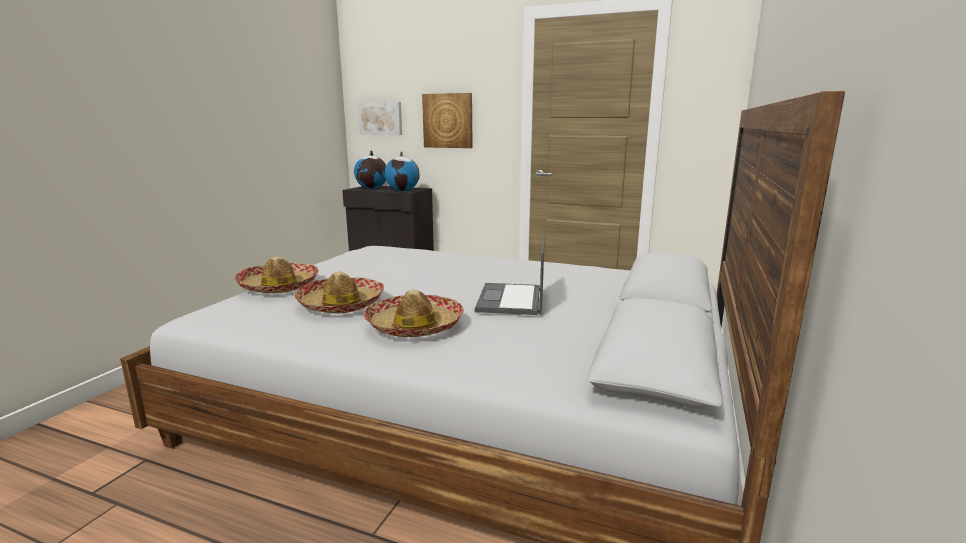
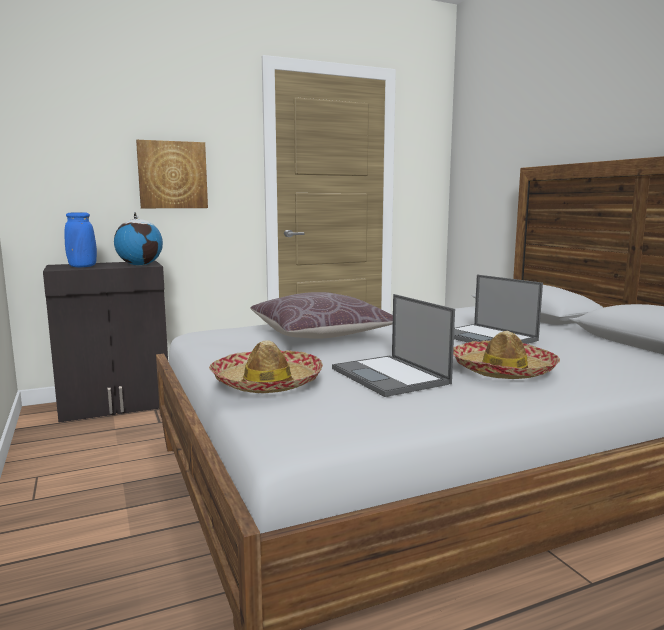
camera: 45 degrees left, 5 degrees down
hat [294,272,384,313] -> laptop [332,294,455,397]
globe [354,150,386,189] -> blue vase [64,212,97,267]
picture [358,102,402,135] -> none
none -> brown pillow [250,292,393,339]

